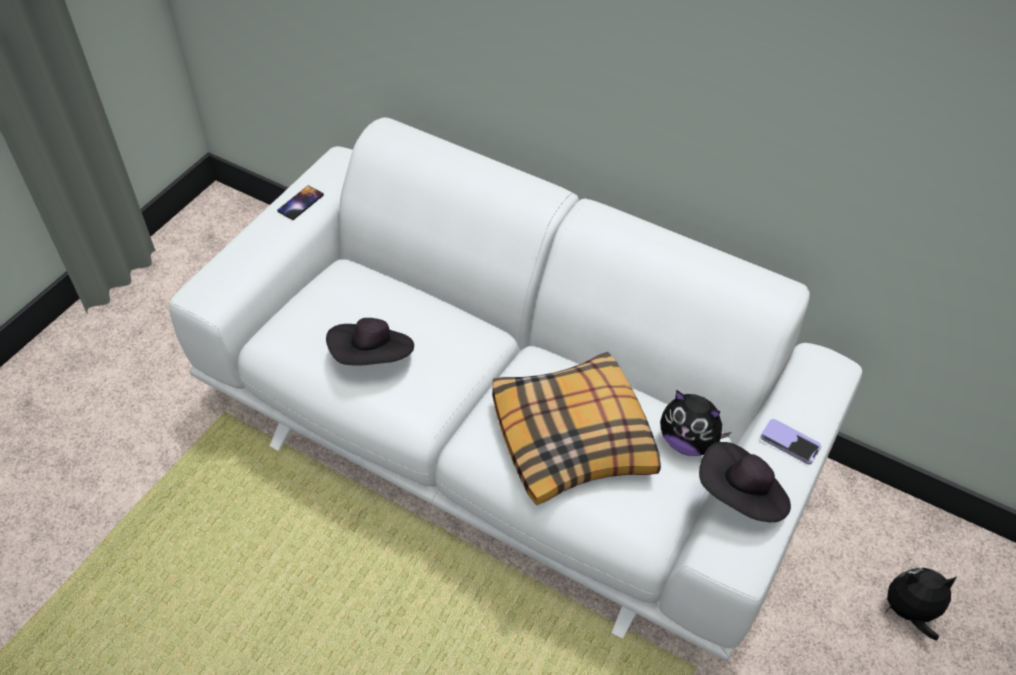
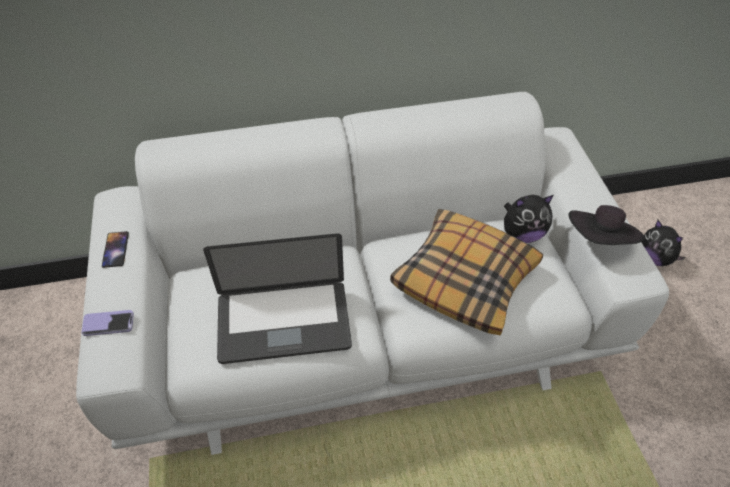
camera: 40 degrees left, 0 degrees up
black hat [326,318,414,366] -> laptop [203,233,352,364]
phone [761,419,821,464] -> phone moved to [82,310,134,336]
plush toy [885,568,957,641] -> plush toy turned 90 degrees counterclockwise [641,220,686,266]

